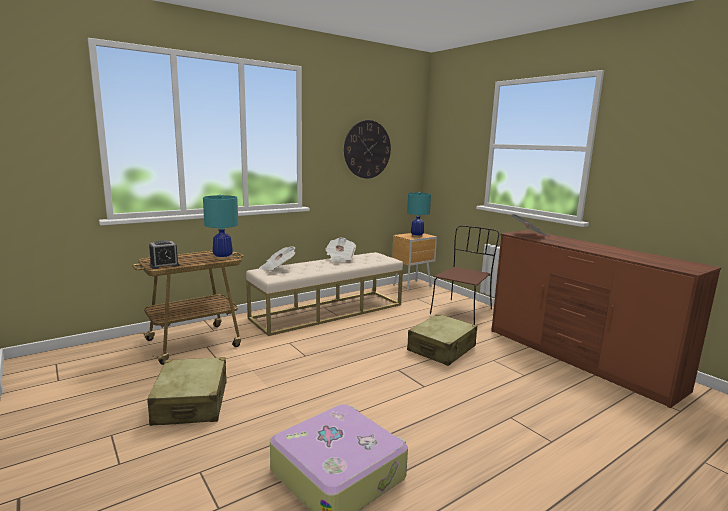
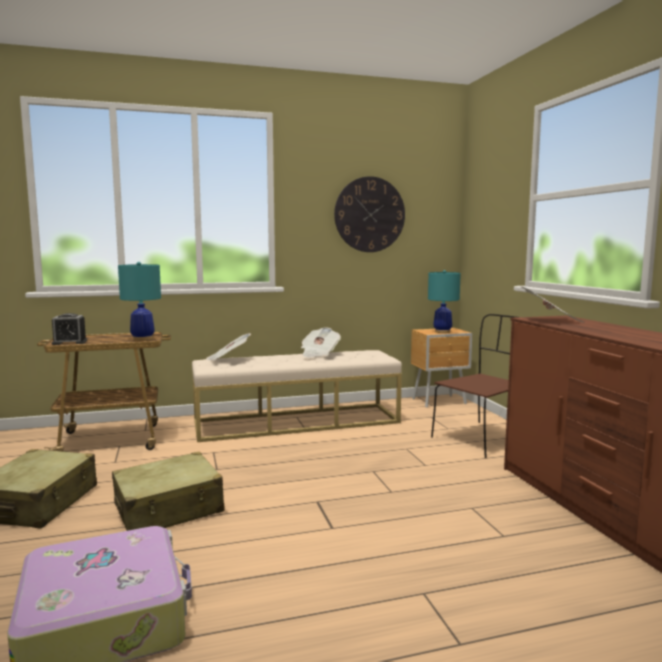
camera: 20 degrees right, 5 degrees down
beige suitcase [407,314,477,366] -> beige suitcase moved to [112,452,225,531]

